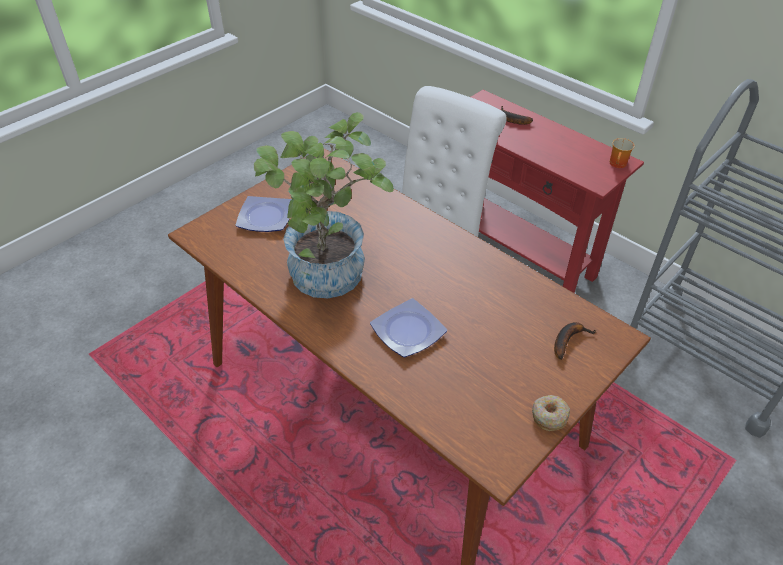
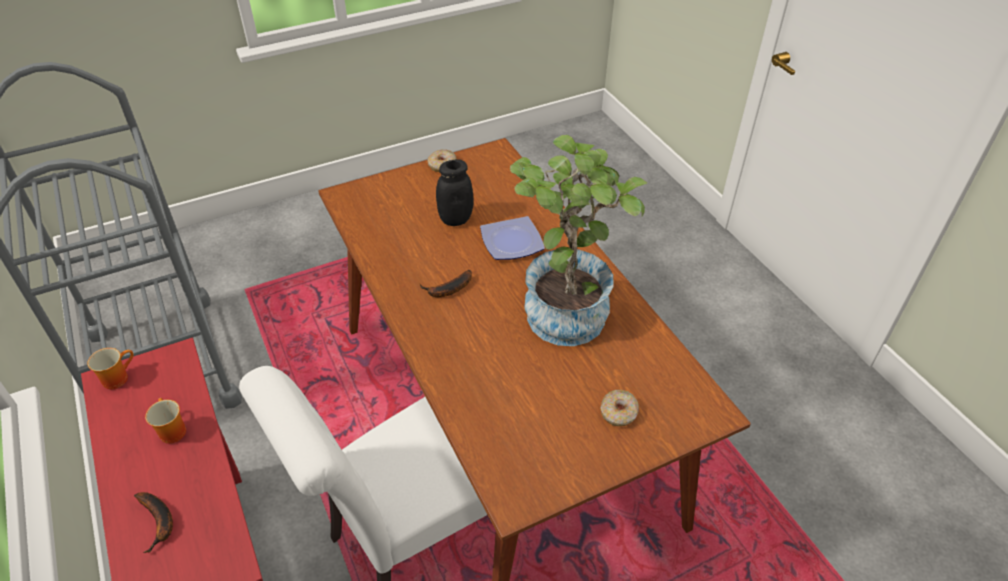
camera: 160 degrees left, 0 degrees up
plate [236,196,292,232] -> donut [600,390,639,426]
banana [554,322,597,360] -> banana moved to [420,270,472,297]
none -> mug [145,398,186,444]
none -> black jar [436,159,473,226]

